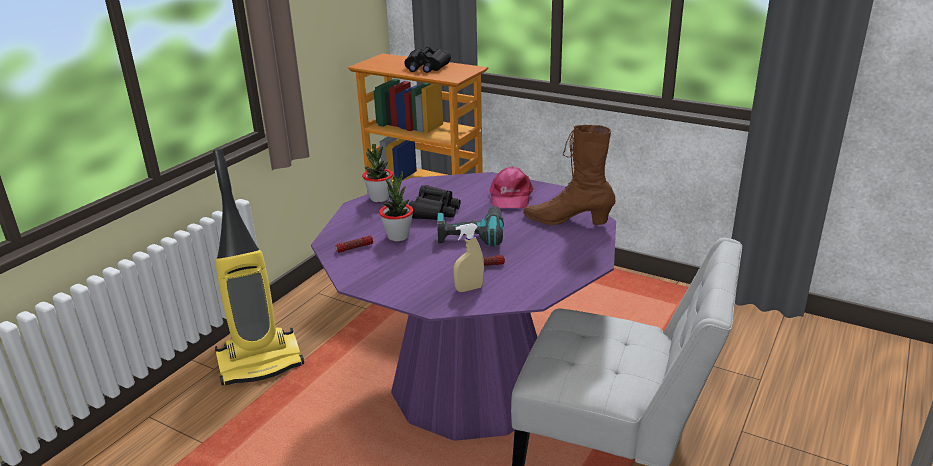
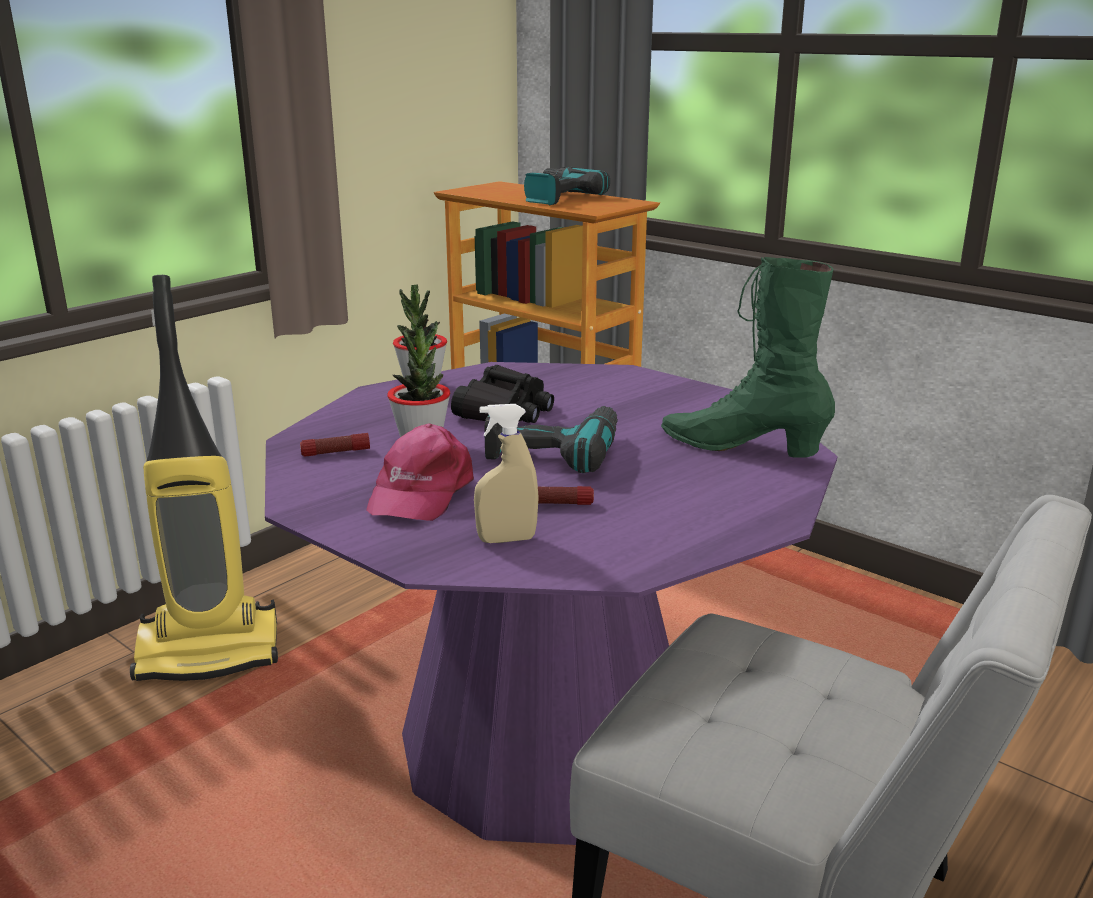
camera: 10 degrees right, 5 degrees down
black binoculars [404,46,451,73] -> power drill [524,167,610,205]
pink cap [490,166,533,209] -> pink cap moved to [366,423,474,521]
brown boot [523,125,615,225] -> green boot [661,257,835,458]

